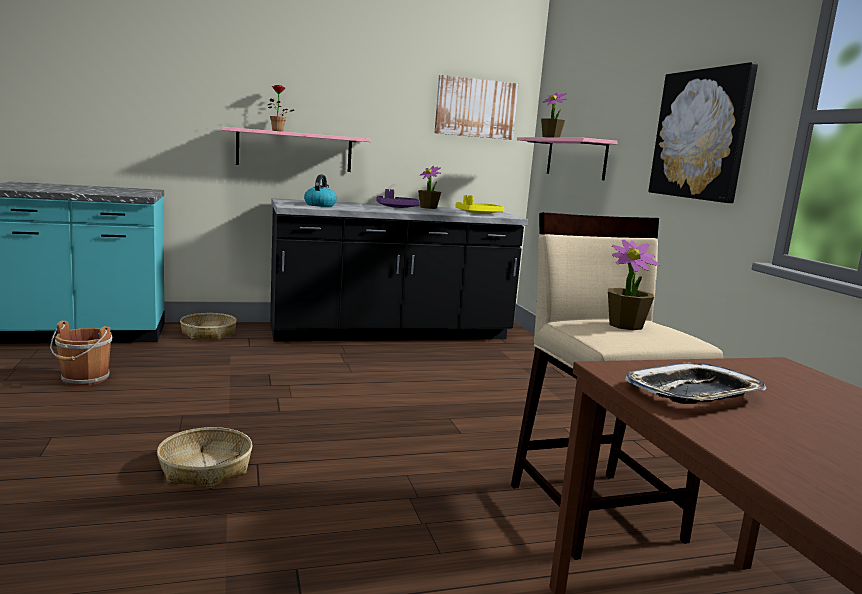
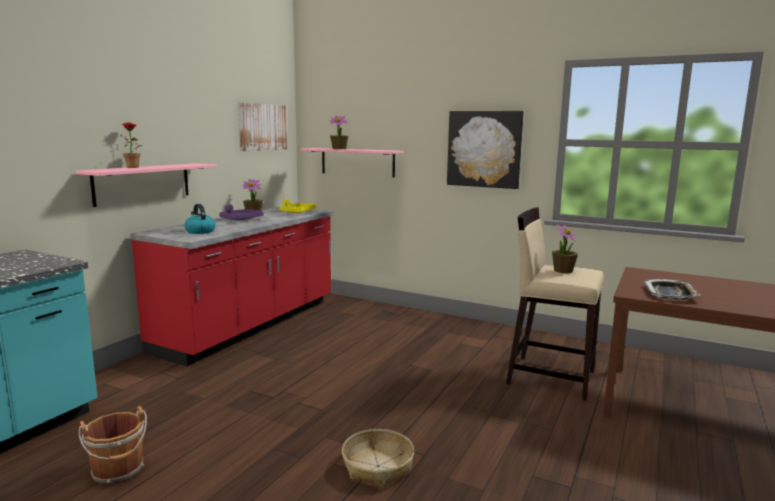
camera: 45 degrees left, 0 degrees up
basket [180,313,237,340] -> none
black counter [270,198,528,342] -> red counter [130,206,334,366]

